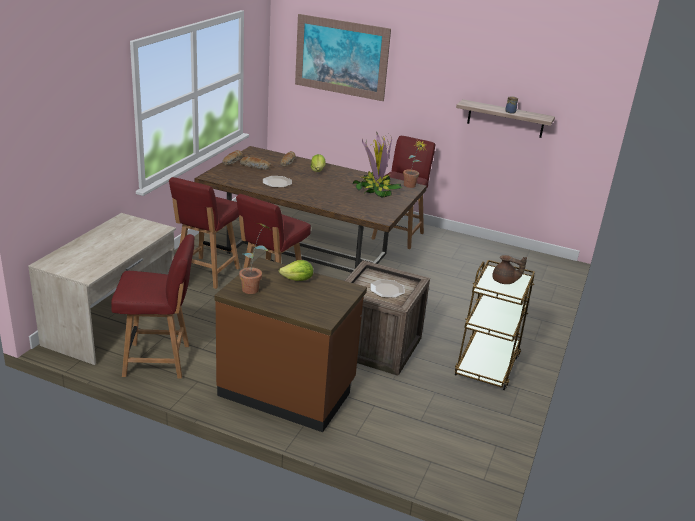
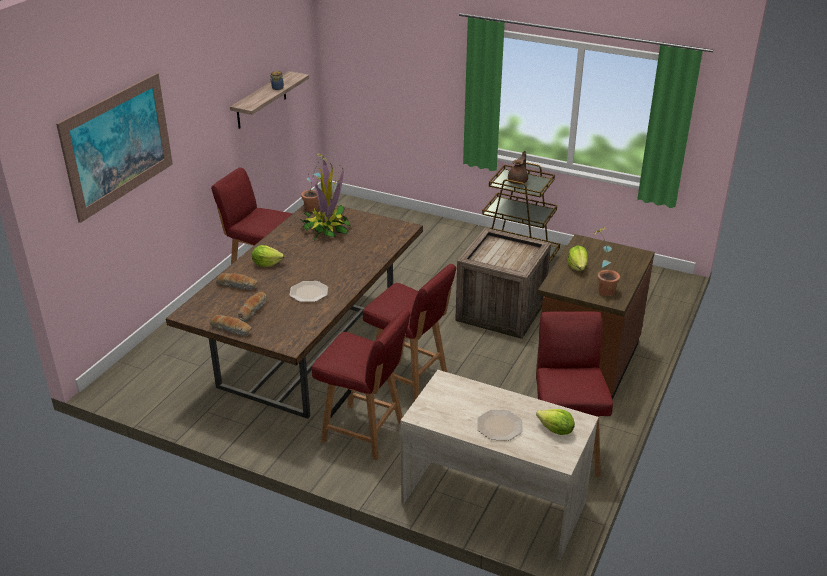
camera: 85 degrees left, 5 degrees up
plate [370,279,405,298] -> plate moved to [477,410,523,441]
none -> lettuce [536,409,575,435]

